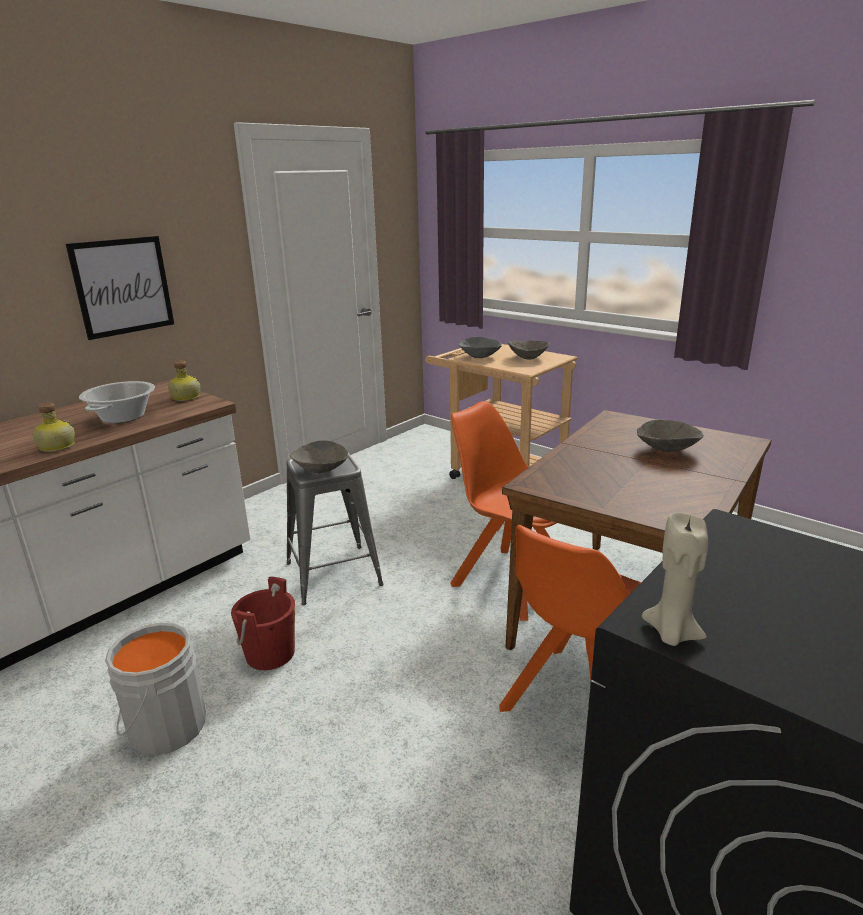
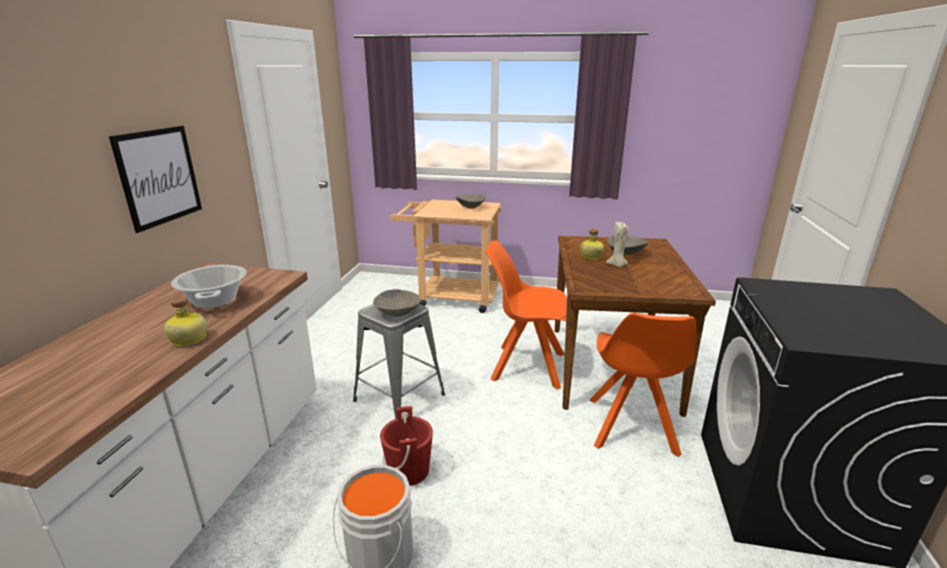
camera: 30 degrees left, 0 degrees up
bottle [168,361,200,401] -> bottle moved to [580,229,604,259]
grey bowl [458,337,502,358] -> none
beige candle [642,512,708,646] -> beige candle moved to [606,222,628,267]

